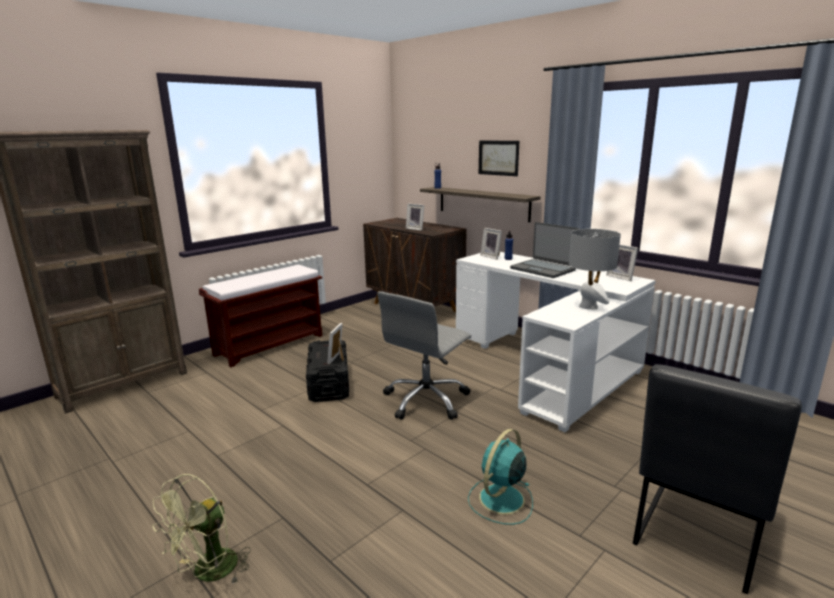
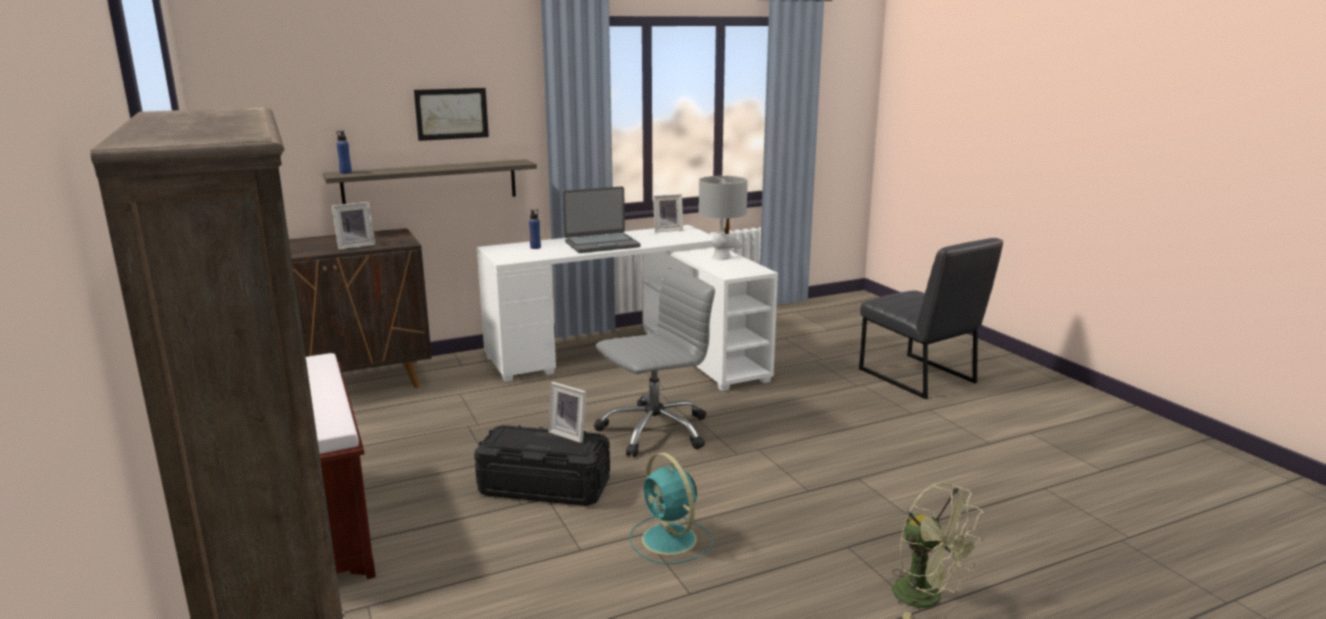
camera: 70 degrees left, 0 degrees up
grey office chair [377,291,471,420] -> grey office chair turned 90 degrees counterclockwise [594,269,715,457]
turquoise fan [468,429,533,525] -> turquoise fan moved to [629,453,713,564]
picture frame [480,228,502,260] -> none

